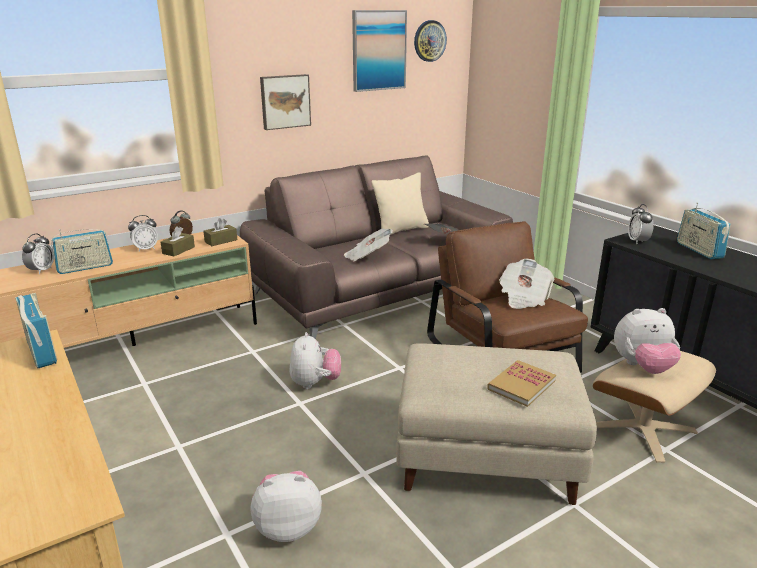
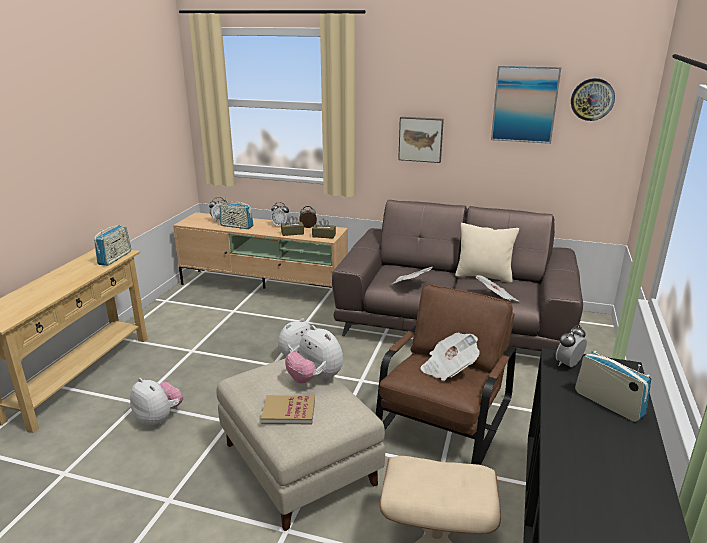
camera: 50 degrees right, 0 degrees up
plush toy [614,308,681,374] -> plush toy moved to [285,325,343,384]
radio [677,203,731,260] -> radio turned 105 degrees clockwise [575,351,651,422]

